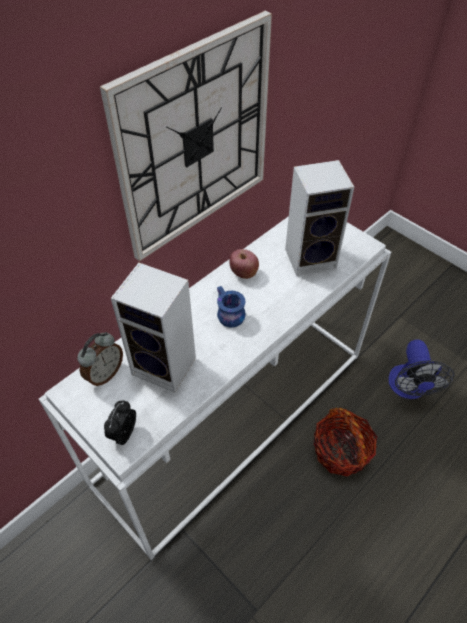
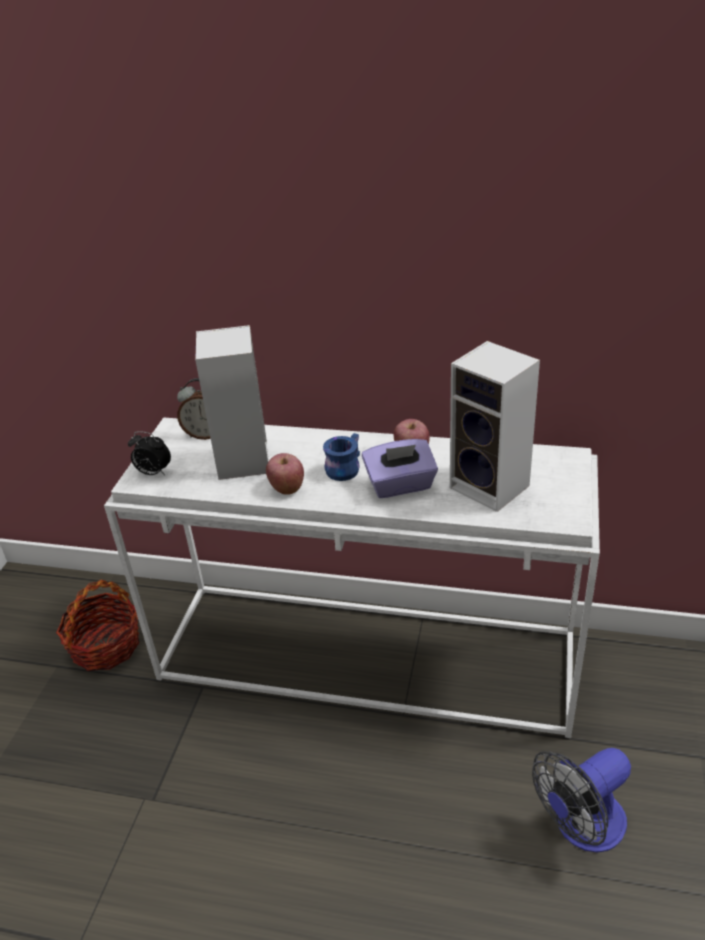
camera: 60 degrees right, 15 degrees down
wall clock [100,11,272,261] -> none
alarm clock [104,400,136,445] -> alarm clock turned 150 degrees counterclockwise [128,431,171,475]
basket [314,408,377,477] -> basket moved to [56,580,140,671]
none -> apple [266,453,304,495]
none -> purple tissue box [362,439,438,498]

